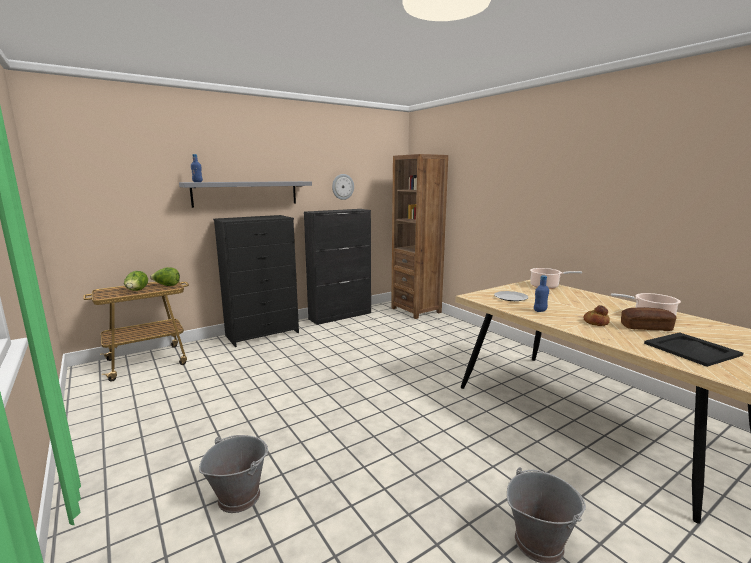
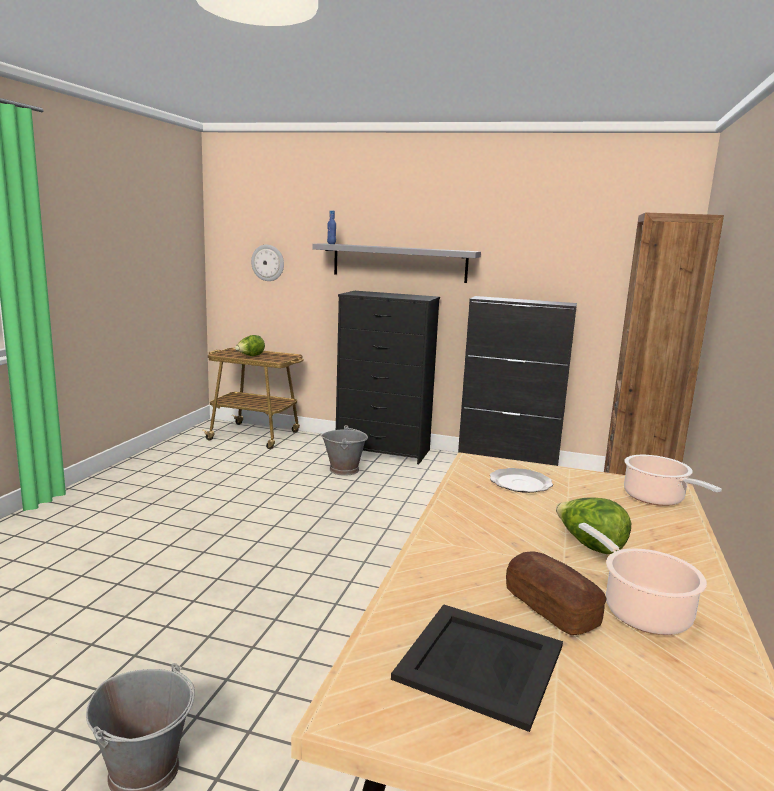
camera: 50 degrees right, 0 degrees up
lettuce [150,267,180,286] -> lettuce moved to [556,497,631,554]
grey bucket [199,435,268,513] -> grey bucket moved to [321,425,368,476]
wall clock [332,174,354,200] -> wall clock moved to [251,245,284,281]
blue bottle [534,275,549,312] -> none
bread [583,305,610,326] -> none

